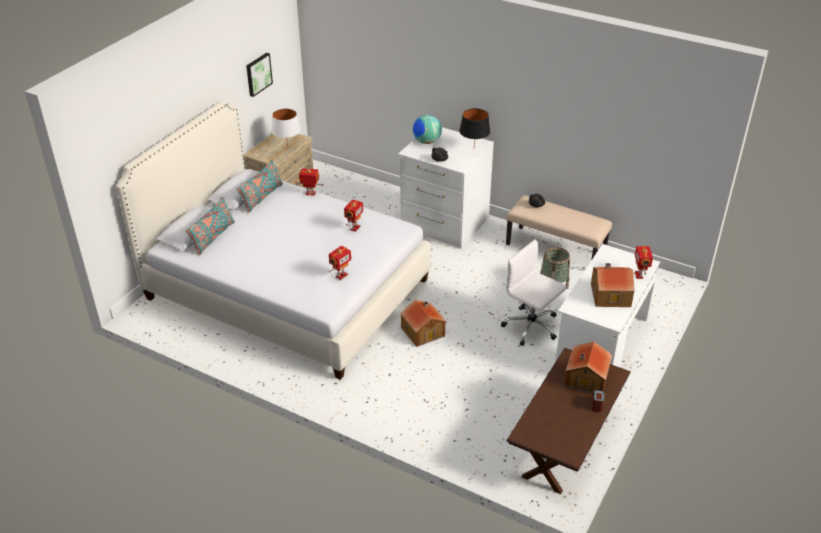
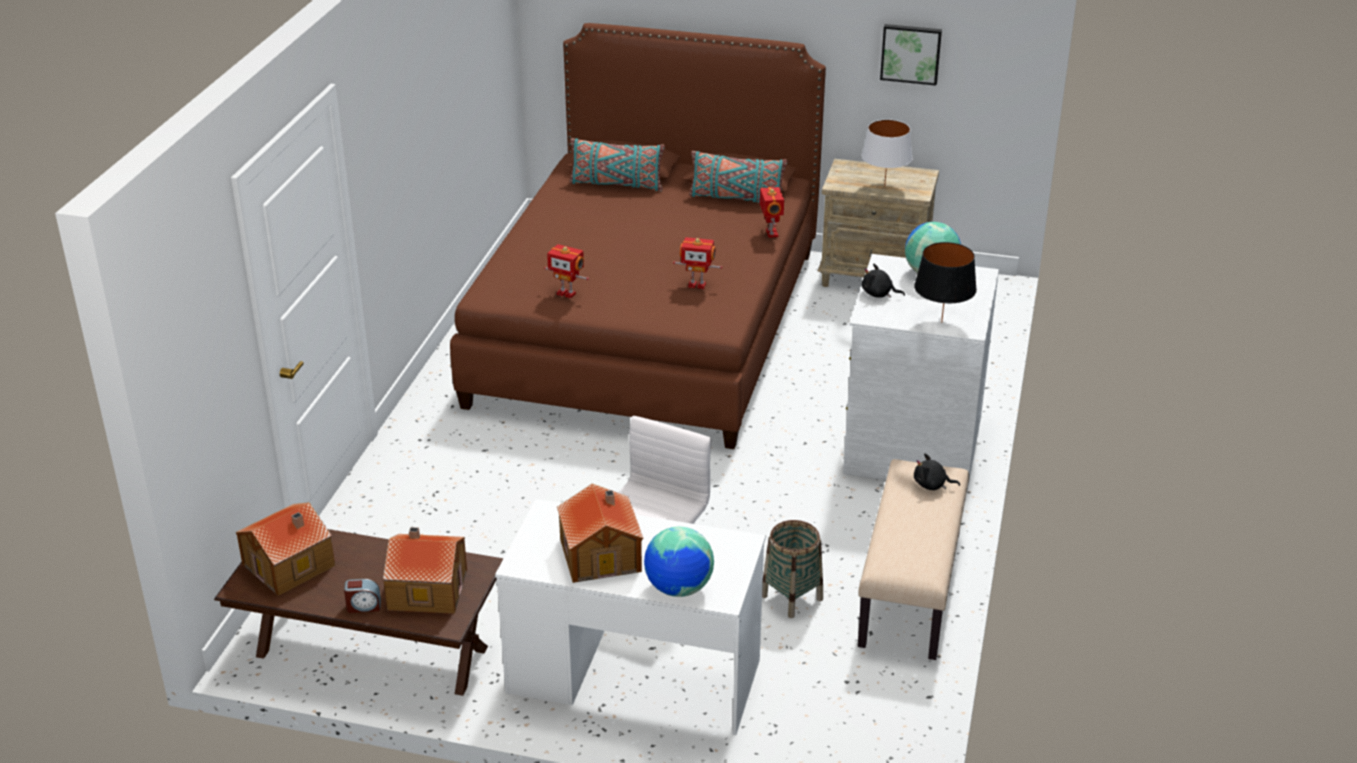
camera: 75 degrees right, 5 degrees down
white bed [116,100,431,380] -> brown bed [450,23,826,449]
toy house [400,300,446,347] -> toy house moved to [236,502,335,596]
toy robot [635,246,653,279] -> globe [644,527,714,597]

